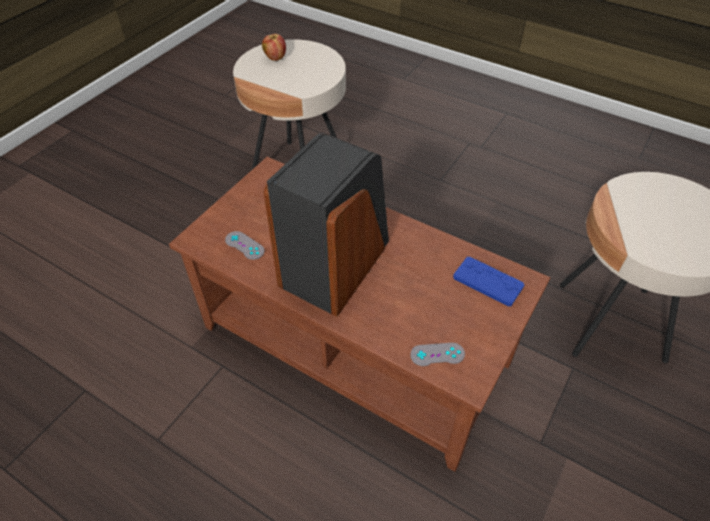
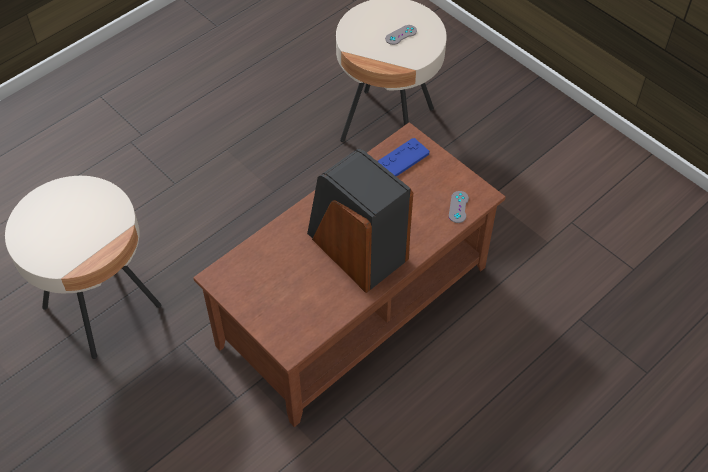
camera: 75 degrees left, 5 degrees up
grey game controller [225,231,265,260] -> grey game controller moved to [385,25,417,45]
apple [262,34,286,61] -> none

